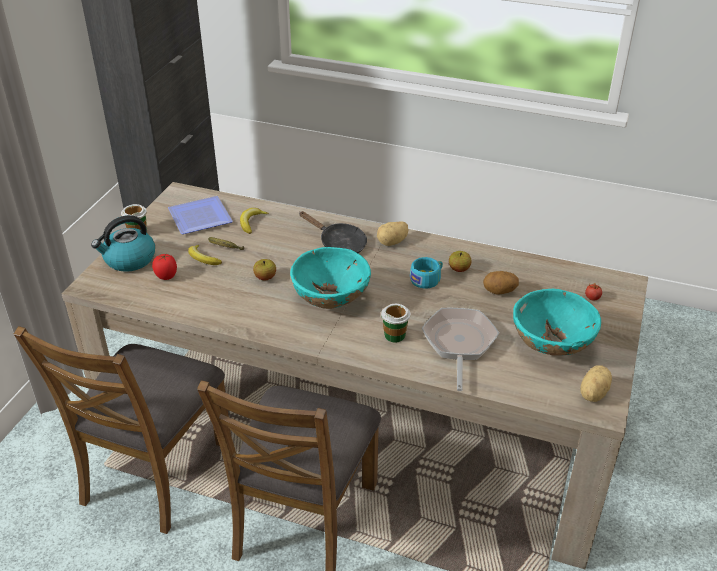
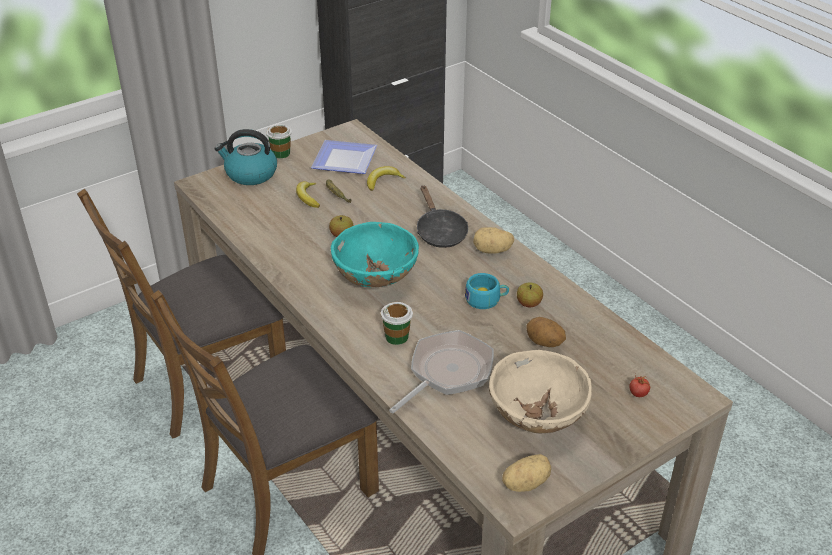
camera: 35 degrees right, 0 degrees up
tomato [152,254,177,280] -> none
turquoise bowl [513,289,601,356] -> beige bowl [489,350,592,433]

